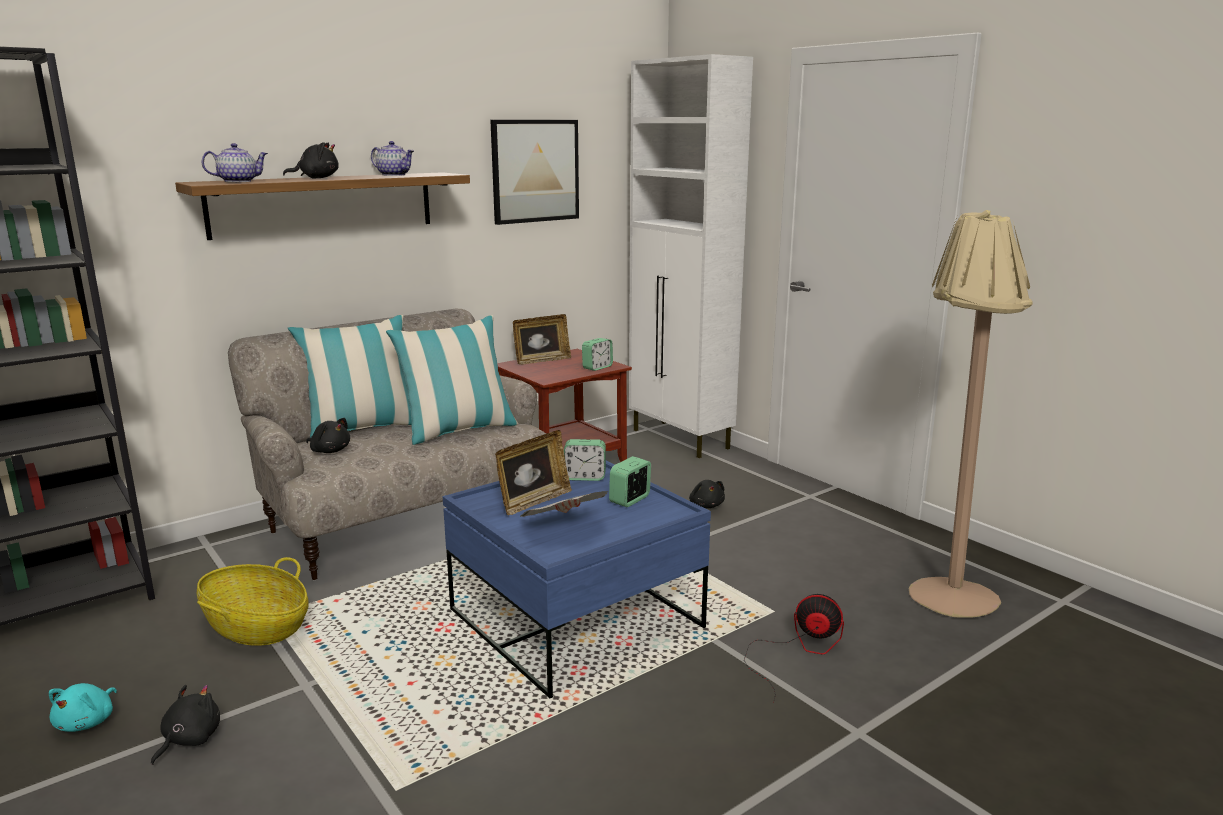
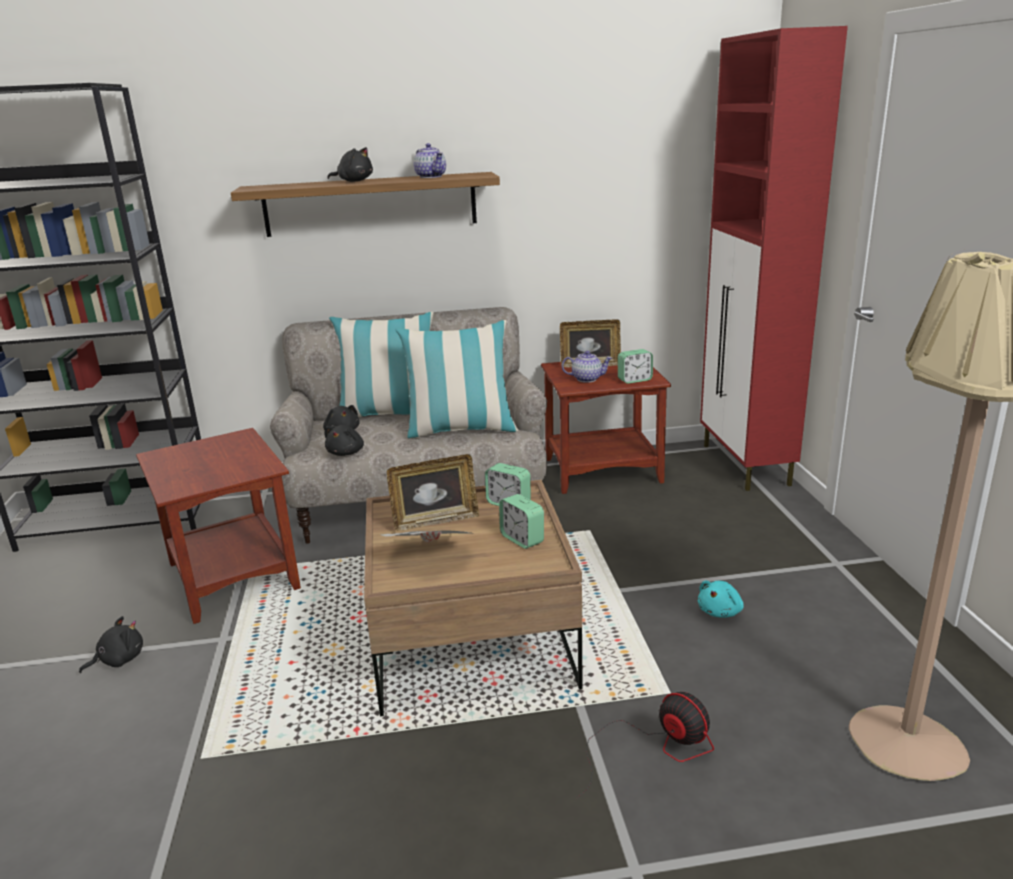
camera: 30 degrees right, 5 degrees up
turquoise plush toy [49,683,117,732] -> turquoise plush toy moved to [698,580,744,618]
basket [197,557,309,646] -> brown side table [136,428,301,624]
teapot [201,143,268,182] -> teapot moved to [562,351,612,383]
blue coffee table [443,460,711,698] -> brown coffee table [364,480,583,716]
picture [490,120,579,225] -> none
alarm clock [609,456,651,507] -> alarm clock turned 105 degrees counterclockwise [499,494,544,549]
white cabinet [629,54,753,458] -> red cabinet [700,26,848,491]
black plush toy [689,480,725,509] -> black plush toy moved to [324,425,364,456]

